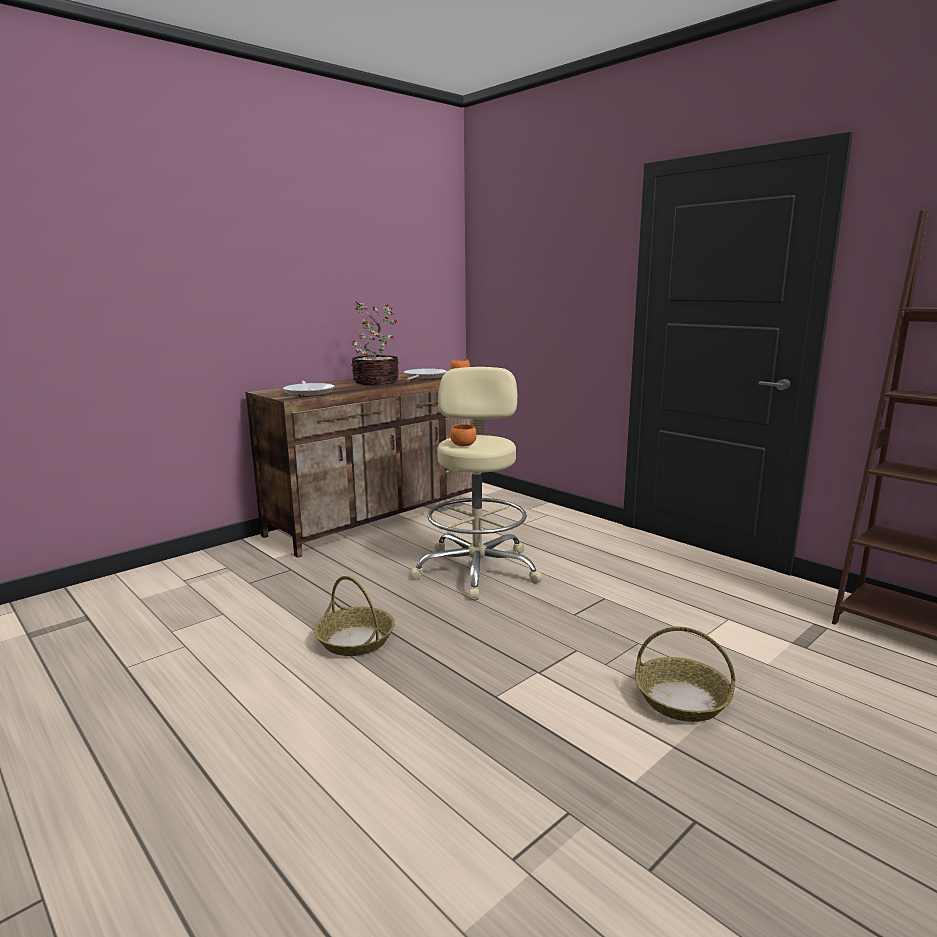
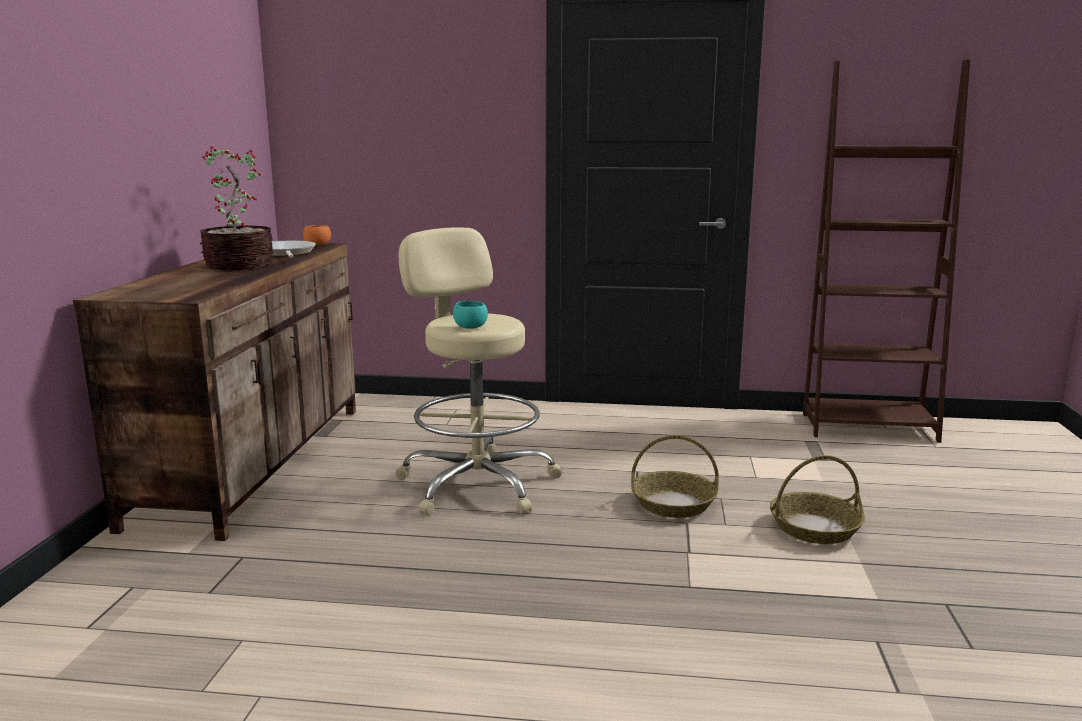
camera: 40 degrees left, 0 degrees up
frying pan [283,381,334,397] -> none
basket [314,576,395,656] -> basket moved to [631,435,719,518]
orange bowl [450,424,477,446] -> turquoise bowl [453,301,488,329]

